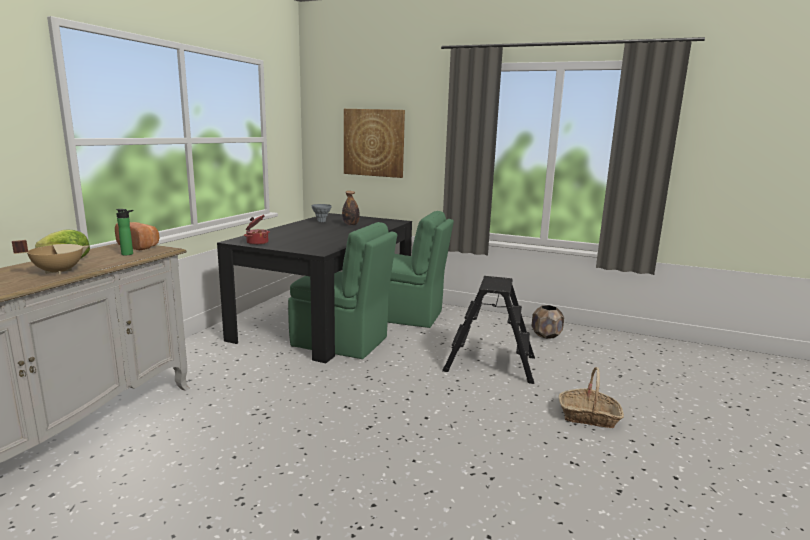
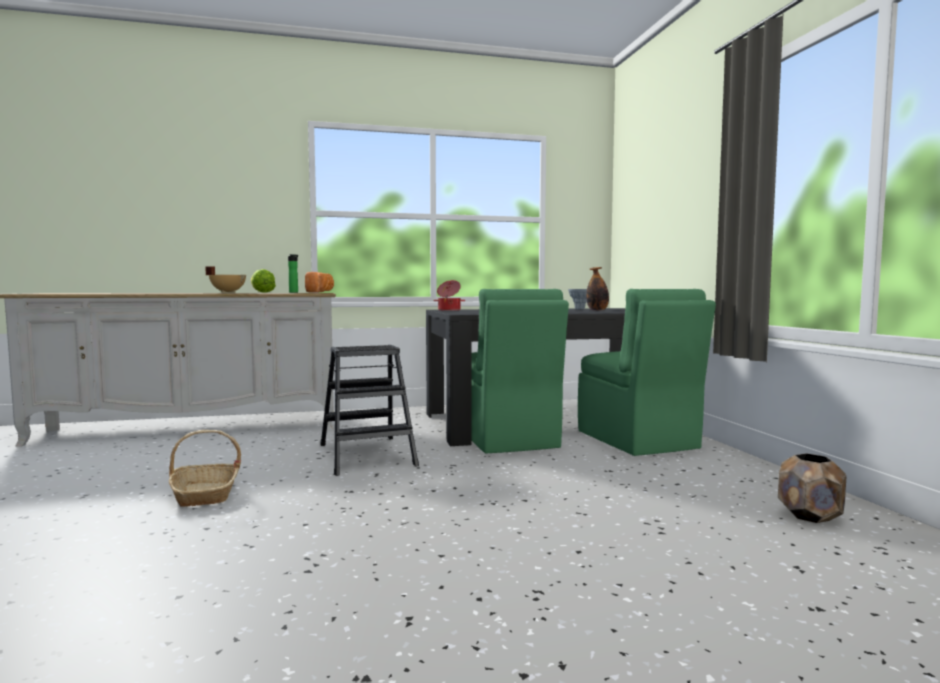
camera: 55 degrees right, 10 degrees down
picture [344,109,405,178] -> none
black step ladder [442,276,535,384] -> black step ladder moved to [320,345,419,476]
basket [559,367,624,428] -> basket moved to [169,430,241,507]

